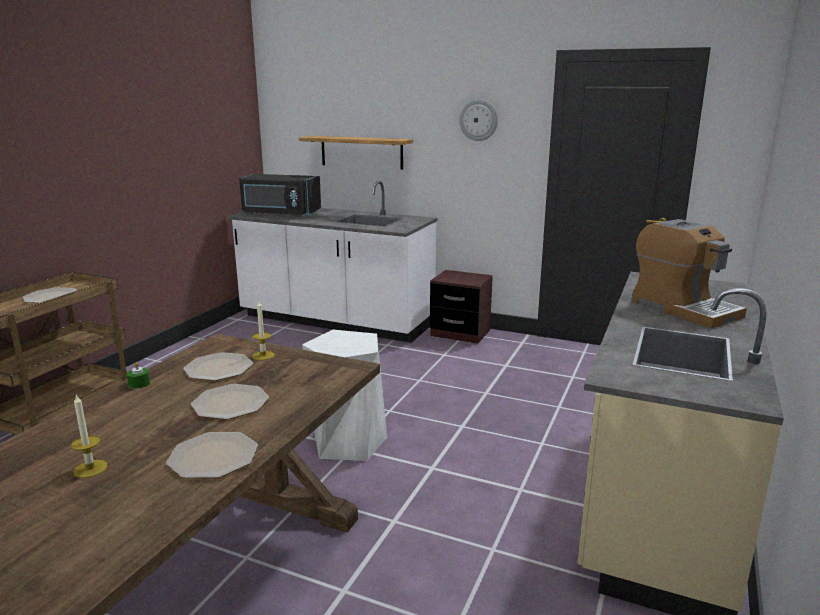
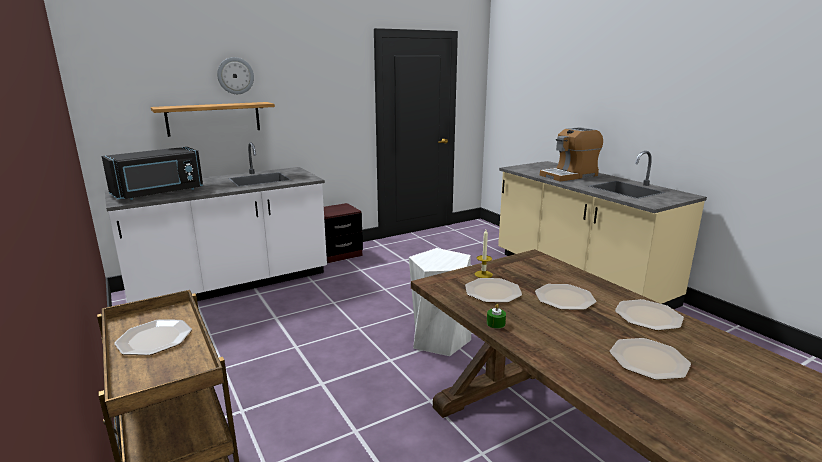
camera: 55 degrees left, 0 degrees up
candle [71,394,107,478] -> plate [610,338,691,380]
wall clock [459,99,498,141] -> wall clock moved to [217,57,254,94]
coffee machine [632,219,747,328] -> coffee machine turned 150 degrees clockwise [540,127,603,181]

